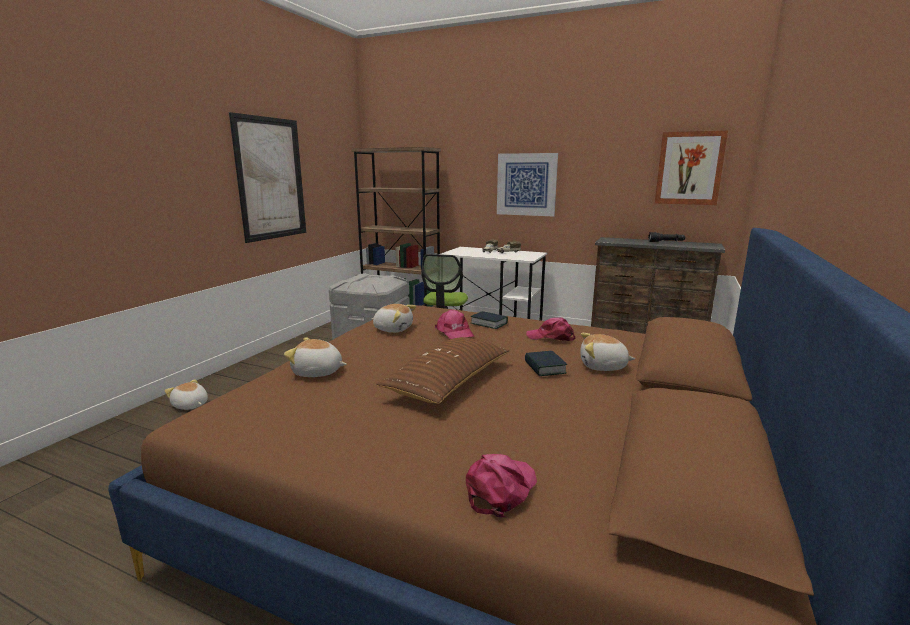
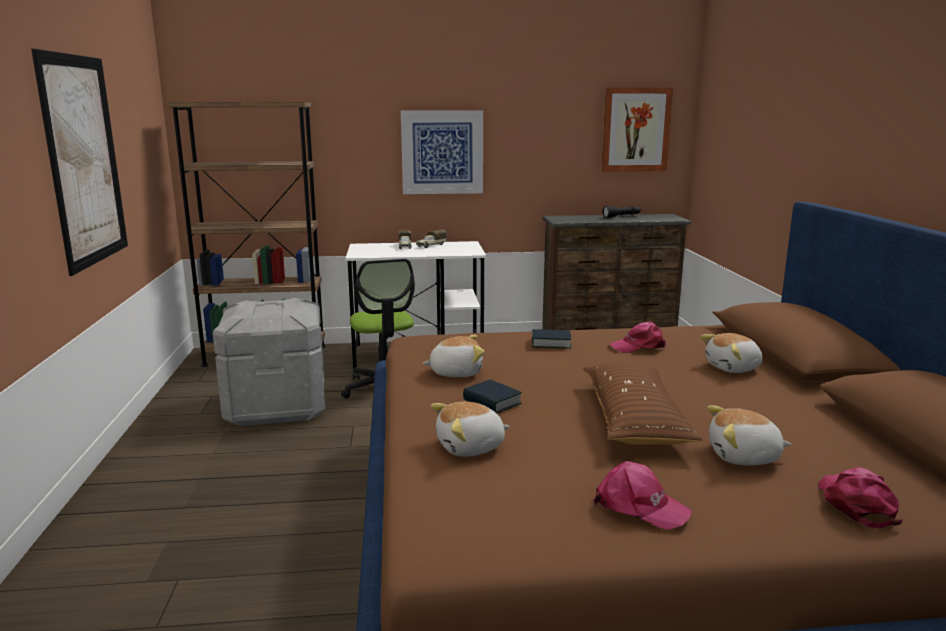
camera: 30 degrees left, 0 degrees up
plush toy [165,379,208,410] -> plush toy moved to [707,405,791,465]
pink cap [435,309,475,339] -> pink cap moved to [594,461,692,530]
book [525,351,567,376] -> book moved to [463,380,522,413]

